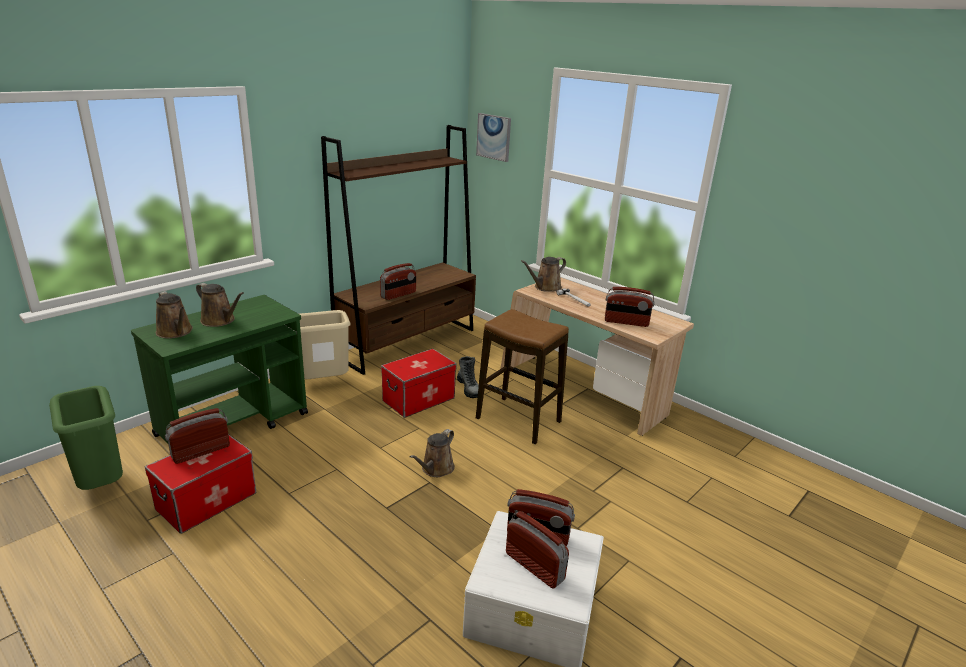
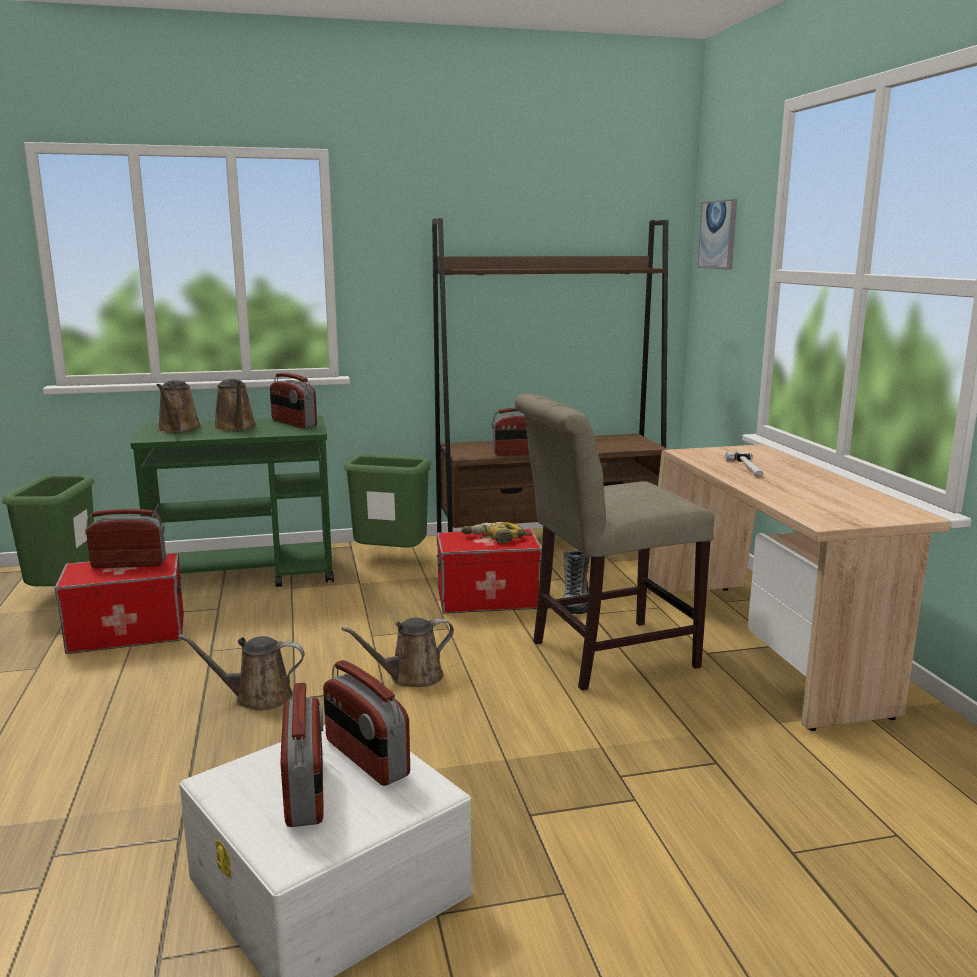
camera: 35 degrees right, 10 degrees down
beige trash can [300,310,351,379] -> green trash can [344,454,431,548]
stool [476,309,569,444] -> beige chair [515,394,714,691]
brown watering can [521,257,566,292] -> brown watering can moved to [178,634,305,711]
radio [605,287,655,327] -> radio moved to [270,373,317,428]
none -> power drill [461,522,532,544]

